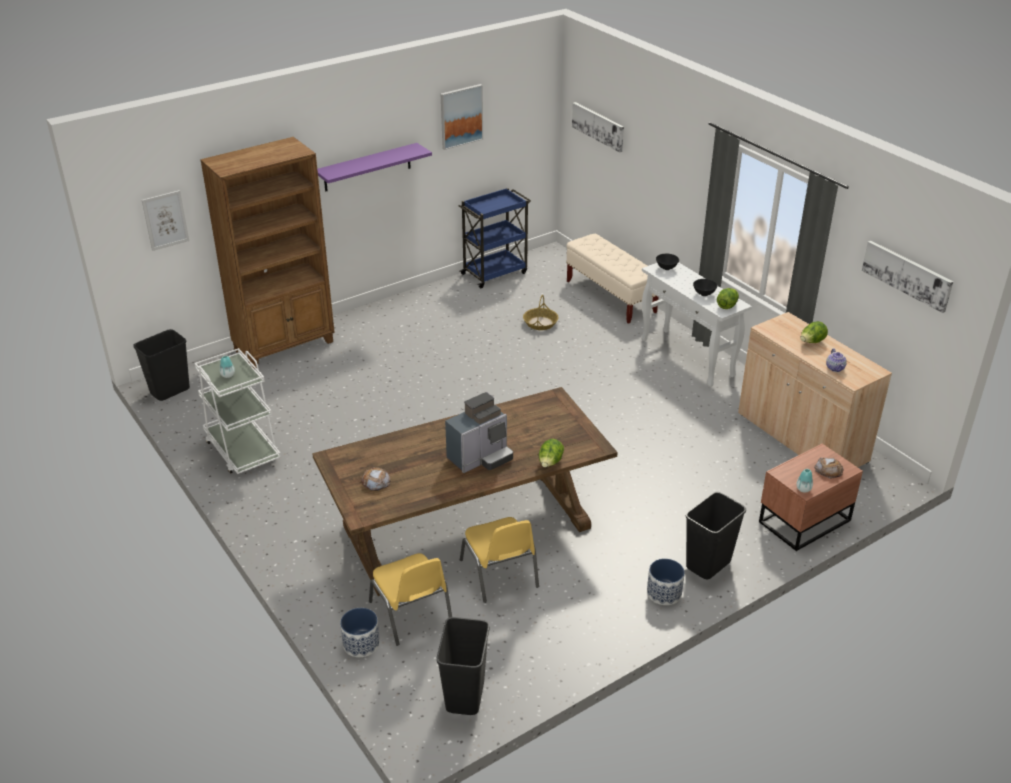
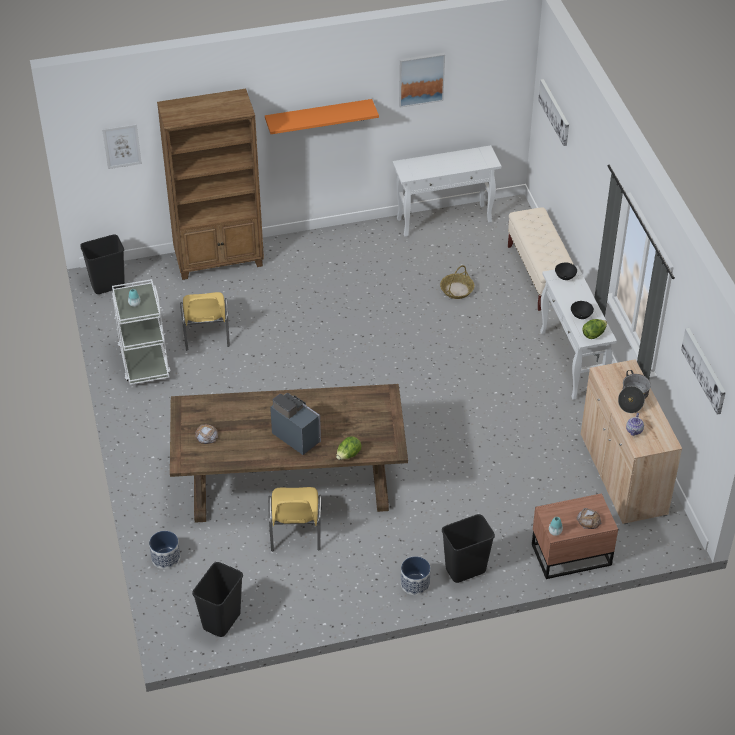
camera: 20 degrees right, 10 degrees up
purple shelf [317,143,432,192] -> orange shelf [265,99,379,134]
yellow chair [369,553,452,646] -> yellow chair moved to [180,292,230,350]
coffee machine [445,392,513,473] -> coffee machine turned 120 degrees counterclockwise [270,393,321,455]
blue cart [459,188,531,288] -> white console table [393,145,501,237]
lettuce [801,321,828,343] -> cooking pot [618,370,651,413]

